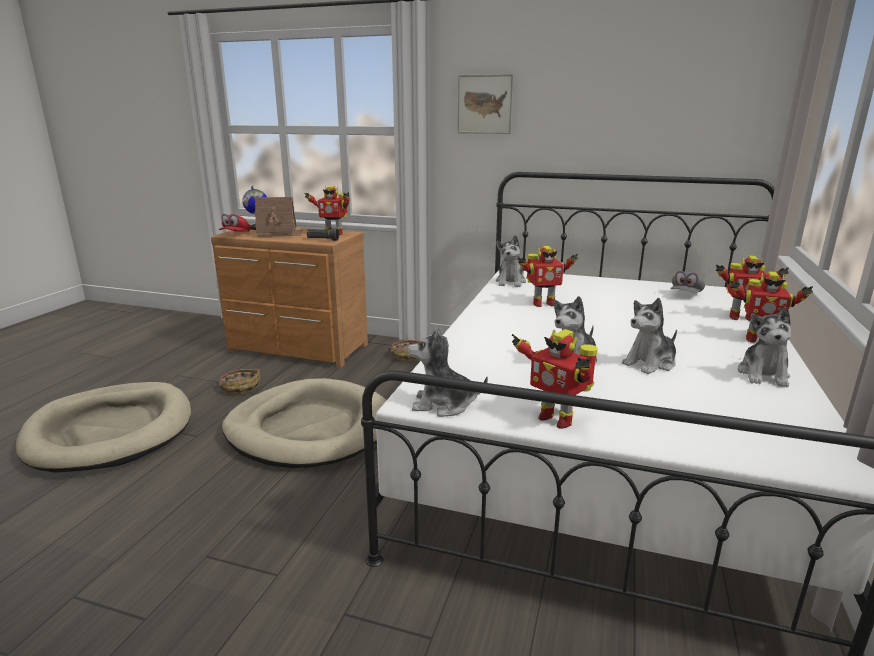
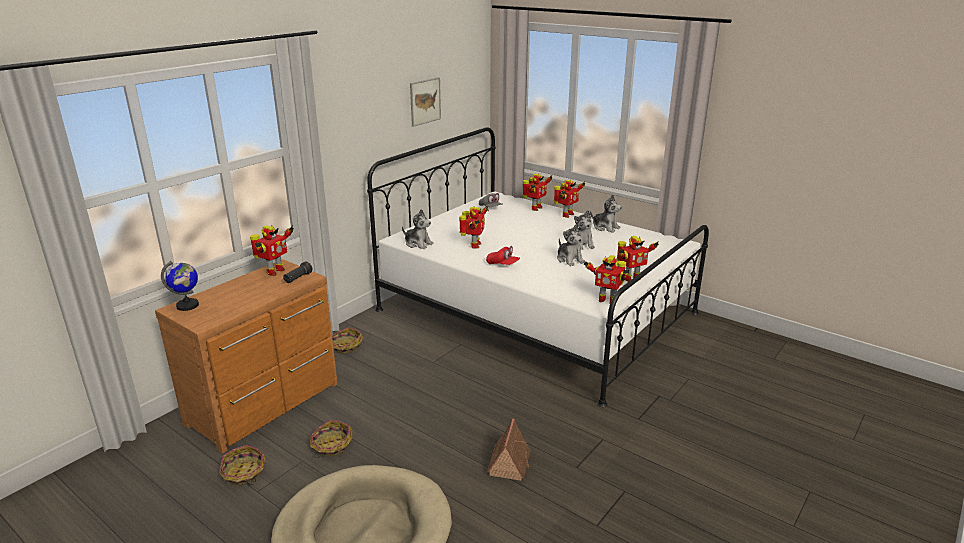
camera: 70 degrees left, 5 degrees up
red cap [219,214,251,232] -> red cap moved to [486,246,520,265]
beige dog bed [222,378,387,468] -> none
toy house [254,197,303,237] -> toy house moved to [486,419,531,481]
plush toy [408,328,488,417] -> toy robot [583,255,629,303]
picture [458,74,514,134] -> picture moved to [410,77,441,127]
none -> basket [219,445,266,485]

